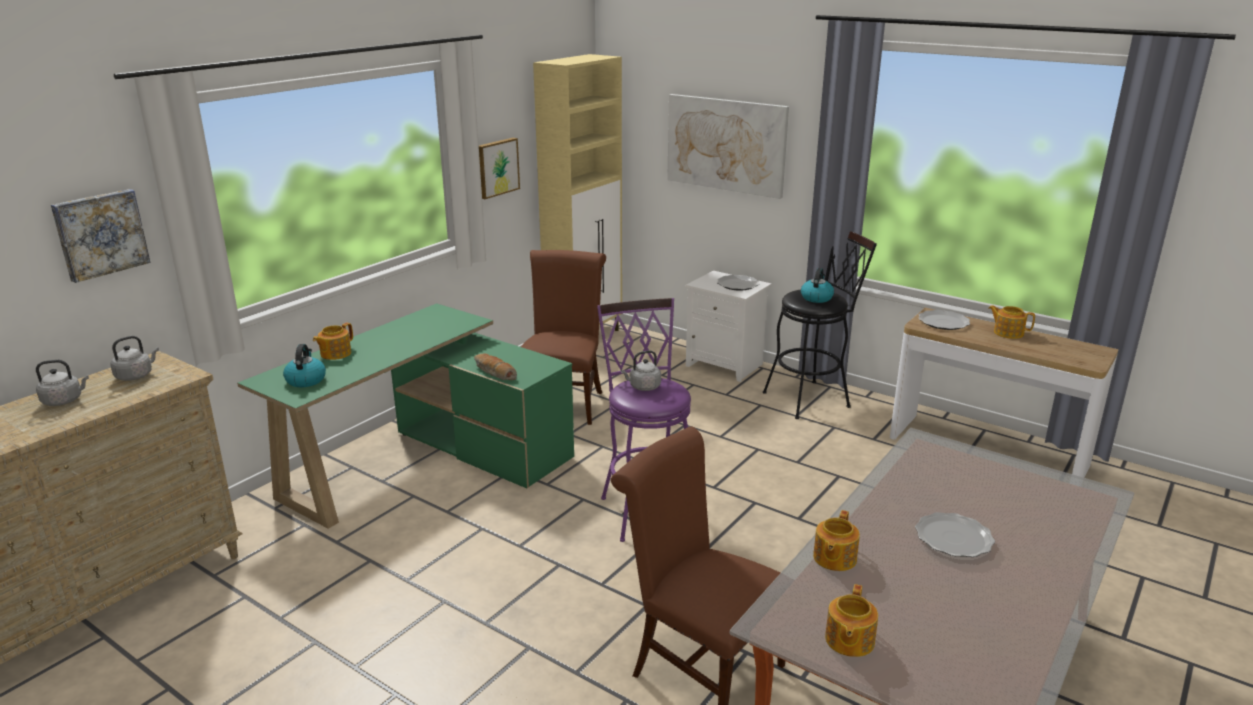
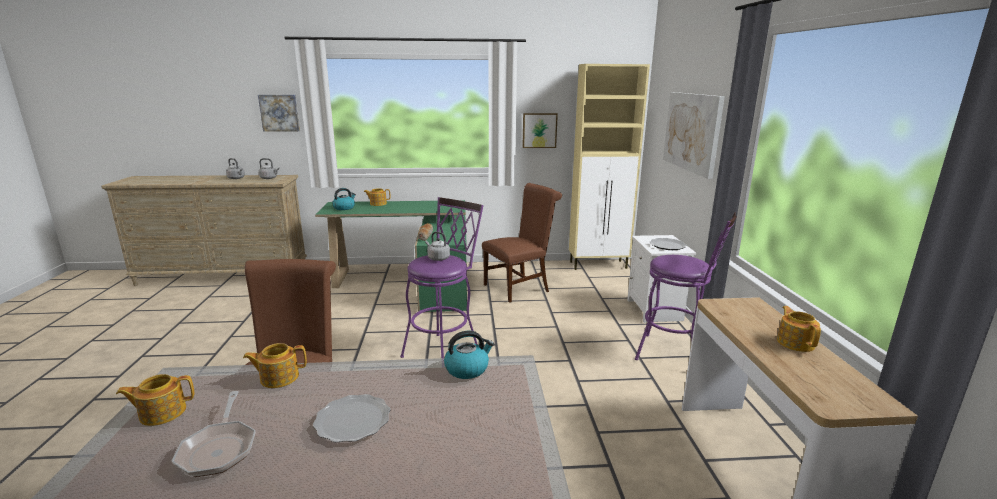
camera: 50 degrees right, 5 degrees down
black stool [763,231,877,419] -> purple stool [635,212,737,360]
kettle [801,268,834,303] -> kettle moved to [444,330,494,379]
plate [918,310,970,330] -> none
none -> frying pan [172,391,256,477]

